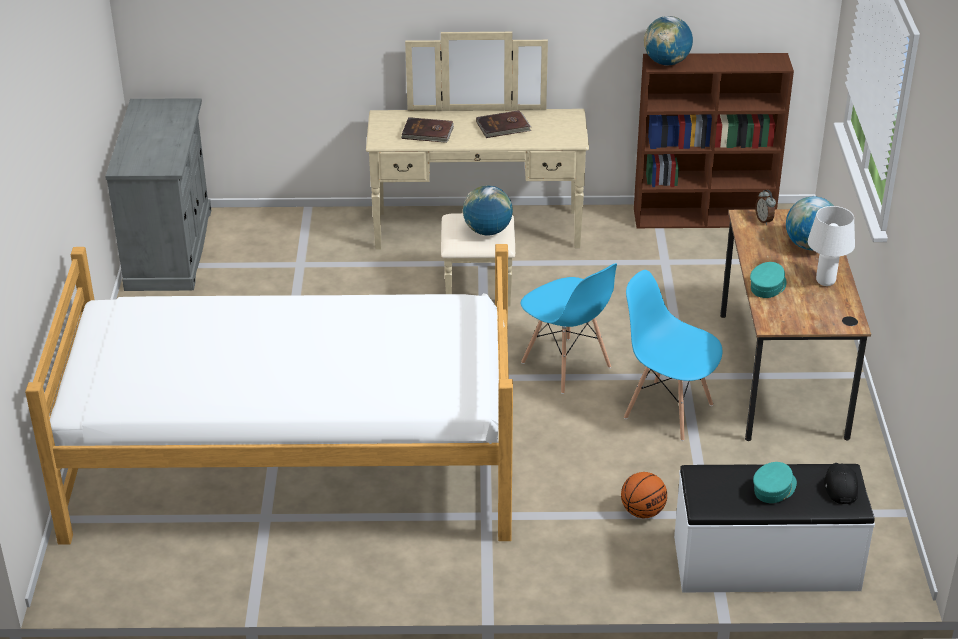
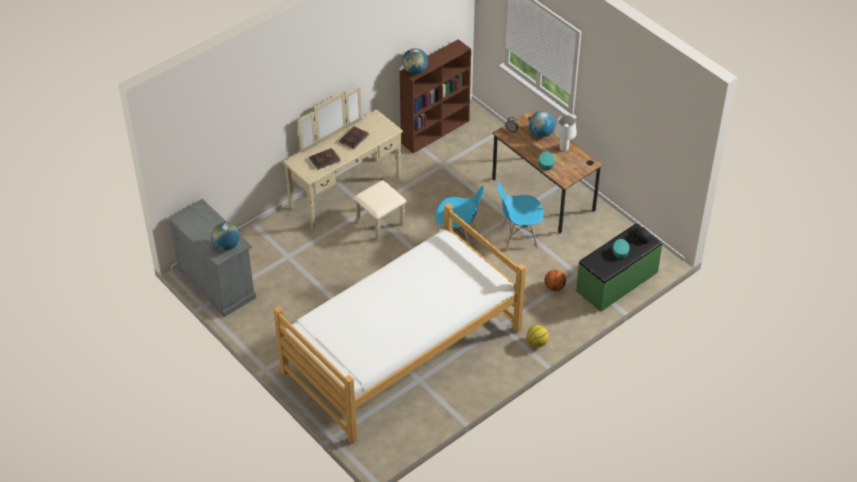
camera: 40 degrees left, 10 degrees up
globe [463,185,513,236] -> globe moved to [211,222,240,251]
white bench [674,464,875,593] -> green bench [576,223,663,311]
none -> basketball [526,325,549,347]

